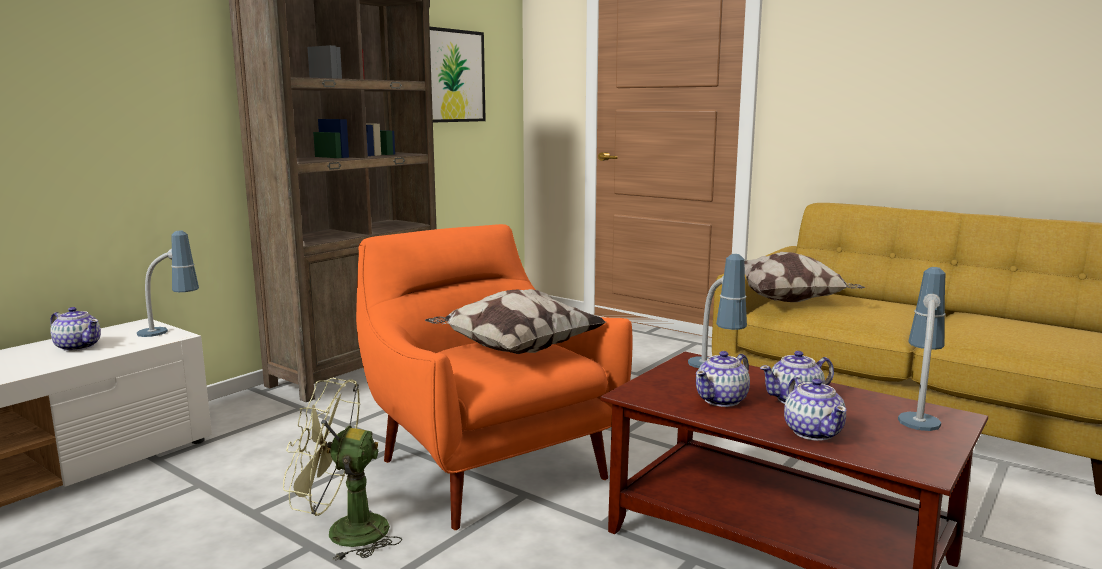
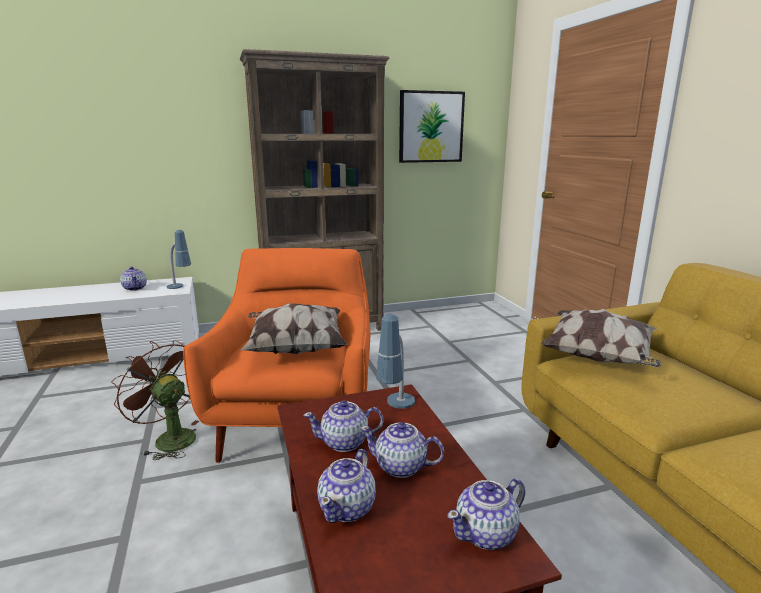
camera: 35 degrees right, 5 degrees up
green fan [283,378,402,561] -> brown fan [111,340,199,460]
table lamp [898,267,946,431] -> teapot [447,479,525,550]

